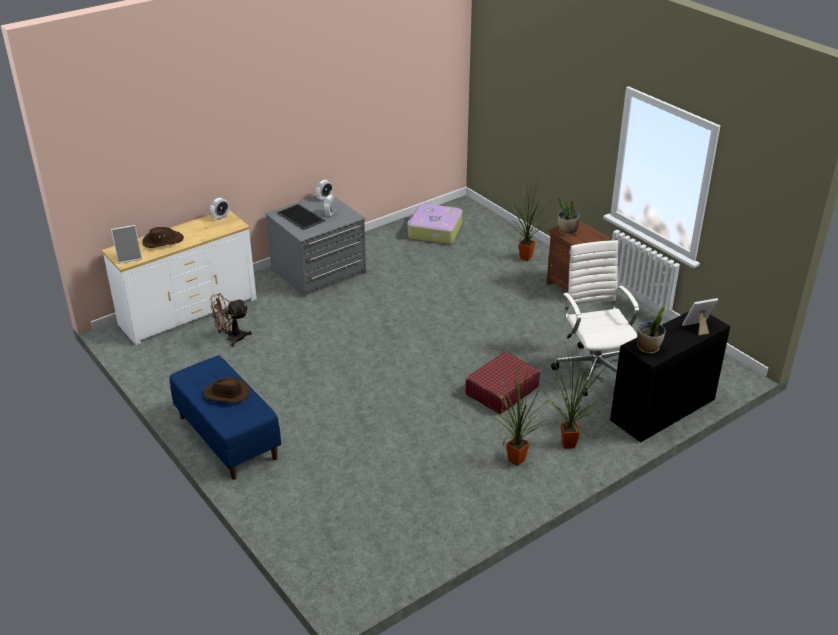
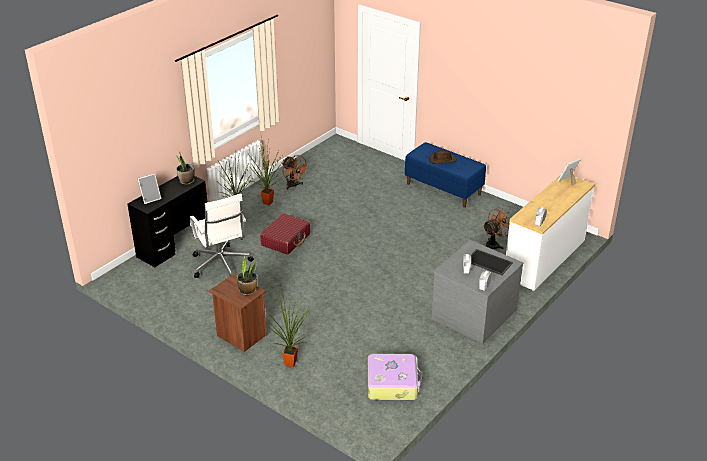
camera: 165 degrees right, 0 degrees up
brown hat [142,227,184,248] -> none
none -> brown fan [282,155,309,190]

